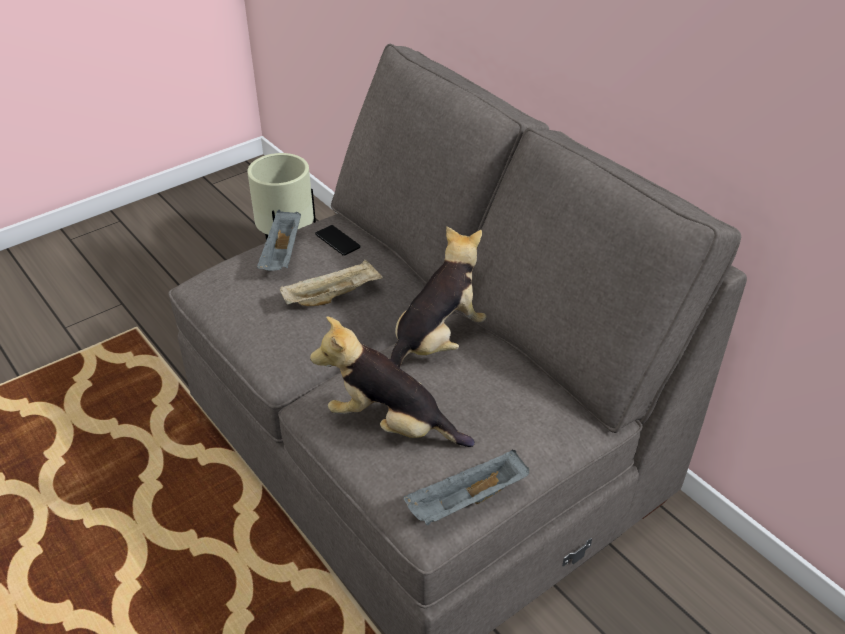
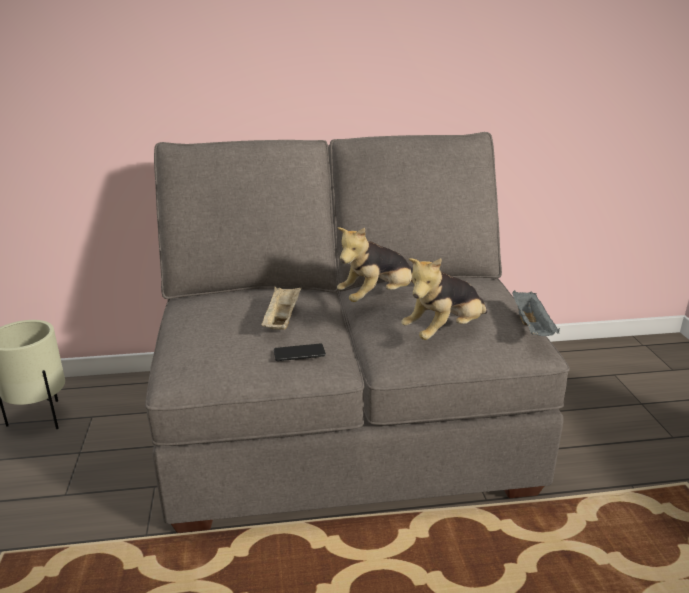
camera: 60 degrees left, 15 degrees down
grey tray [257,210,301,271] -> none
phone [315,225,361,256] -> phone moved to [274,343,326,361]
plush toy [390,226,486,368] -> plush toy turned 105 degrees counterclockwise [337,227,413,302]

